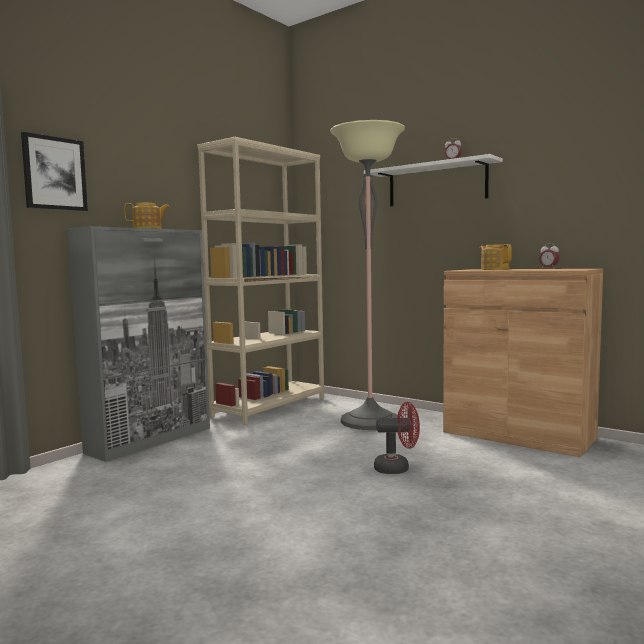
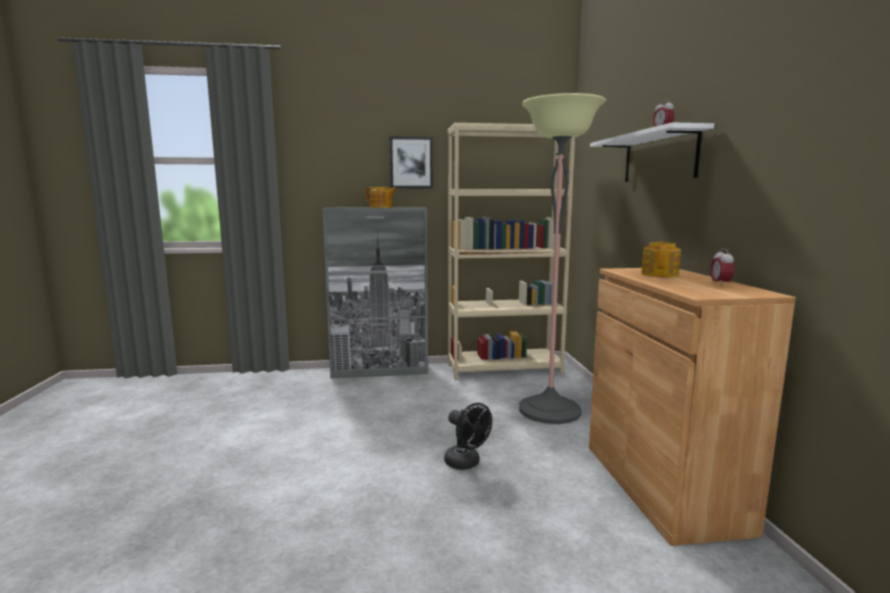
camera: 45 degrees right, 5 degrees up
picture [21,132,88,211] -> picture moved to [389,136,433,188]
red fan [374,402,420,474] -> black fan [444,403,492,470]

